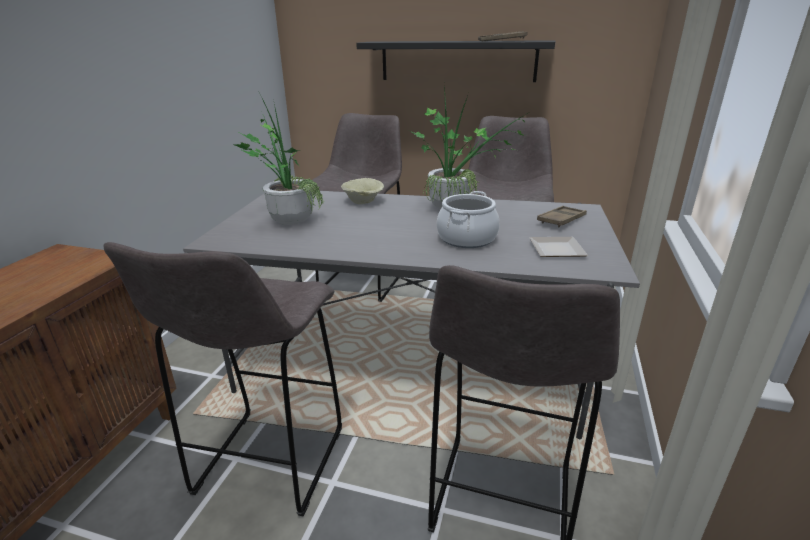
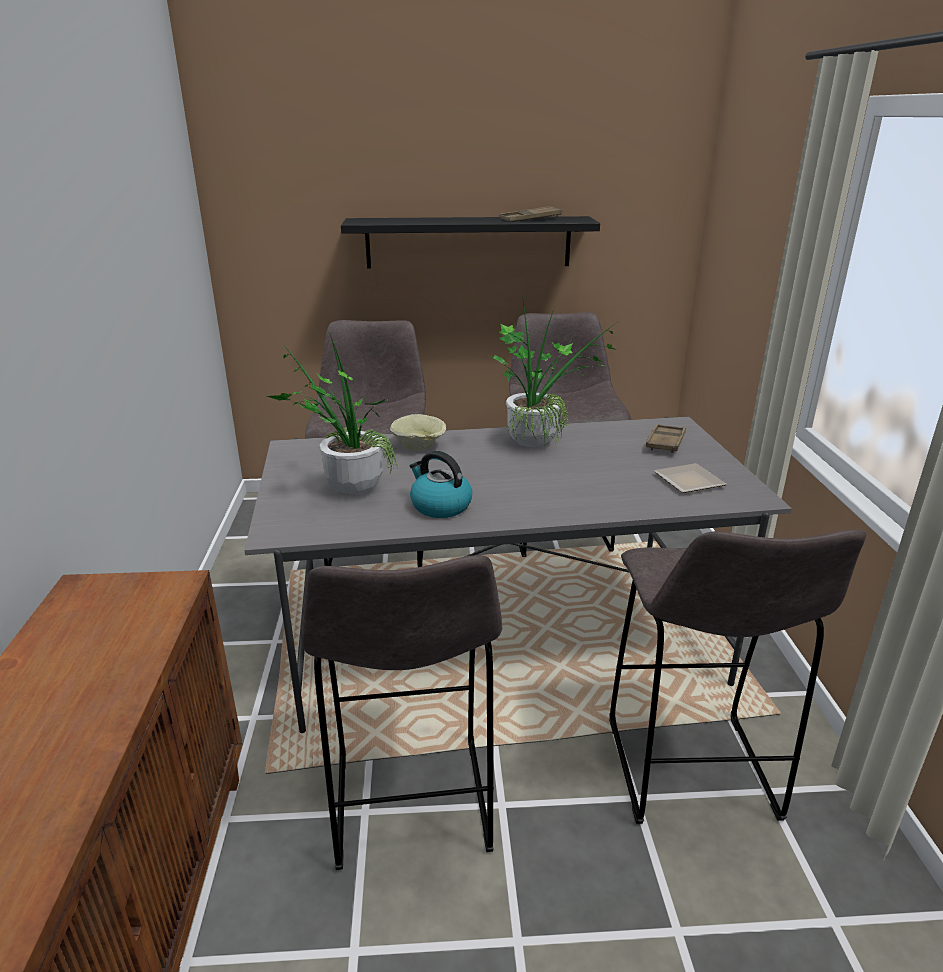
camera: 20 degrees left, 0 degrees up
cooking pot [437,191,499,248] -> none
none -> kettle [410,451,472,518]

